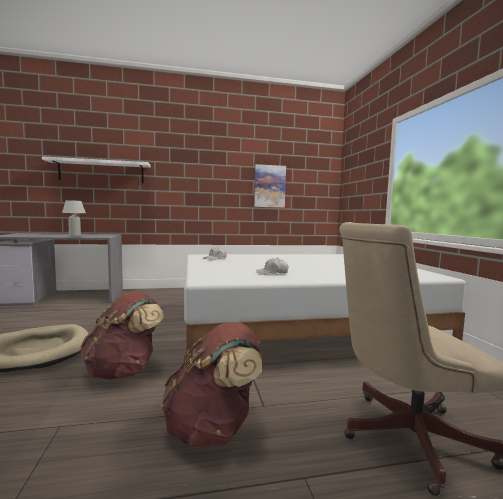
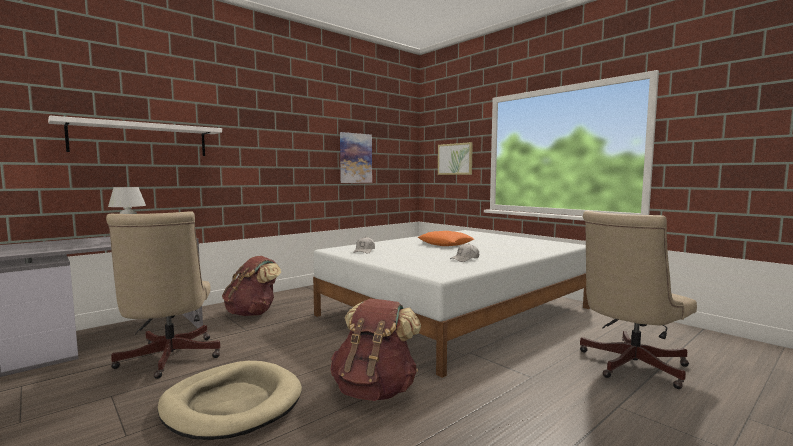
camera: 30 degrees left, 0 degrees up
brown backpack [161,322,263,447] -> brown backpack moved to [222,256,281,316]
none -> beige office chair [106,211,220,379]
none -> orange pillow [418,231,474,246]
none -> picture [438,142,473,175]

